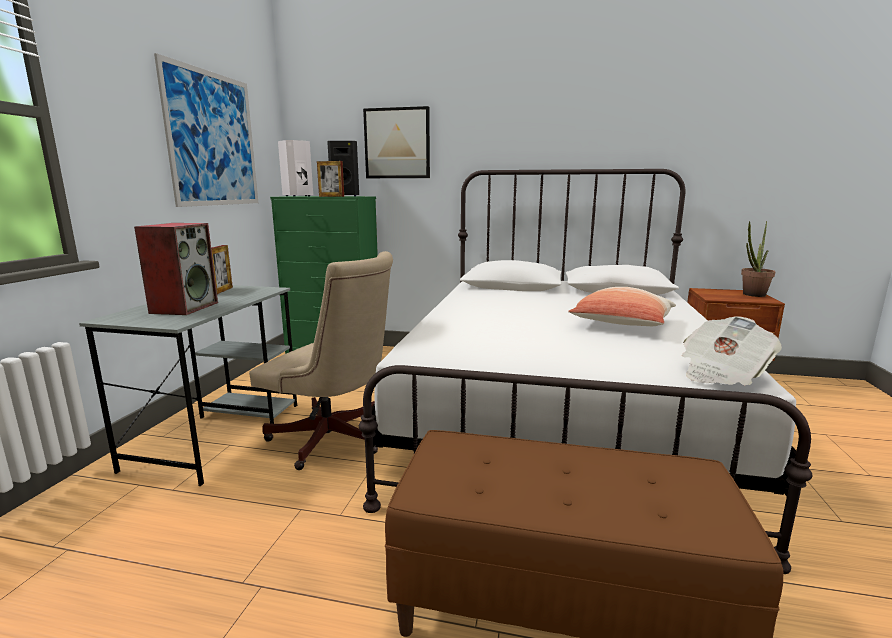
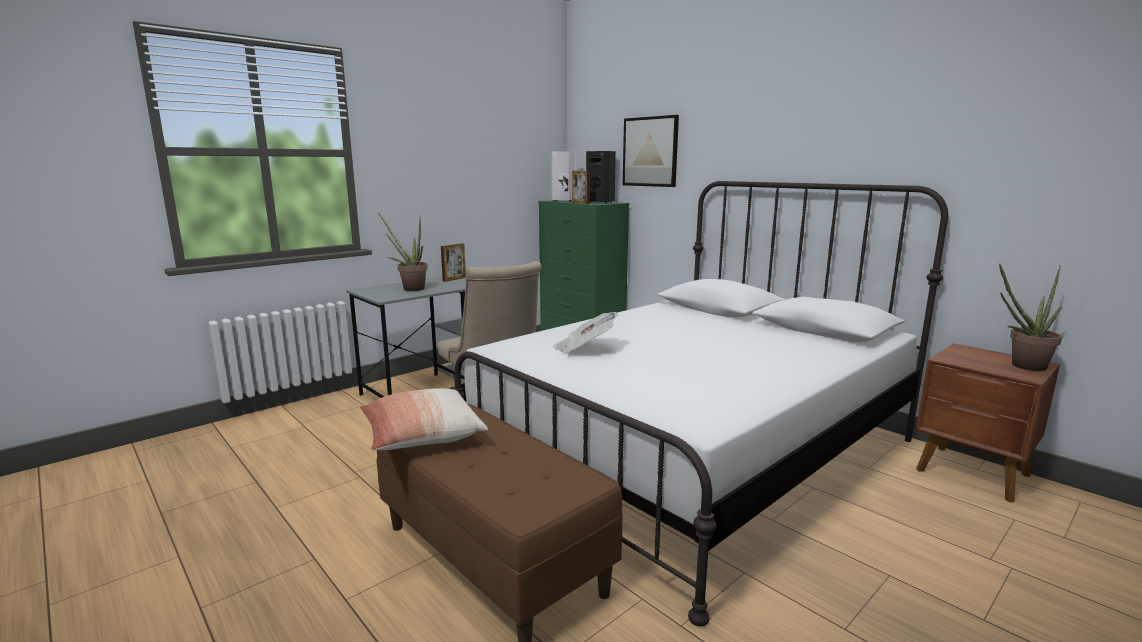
camera: 35 degrees right, 0 degrees up
speaker [134,223,218,315] -> potted plant [378,212,428,291]
picture [154,53,258,207] -> none
pillow [568,287,676,326] -> pillow moved to [360,388,488,451]
newspaper [682,316,782,385] -> newspaper moved to [553,312,618,353]

